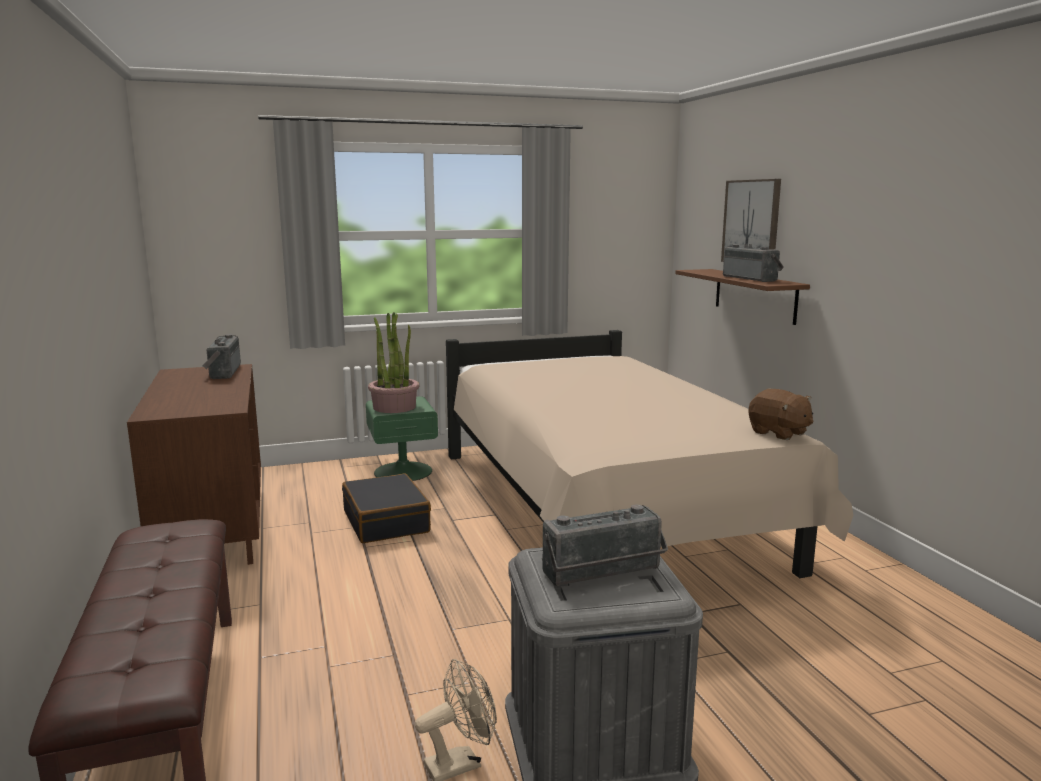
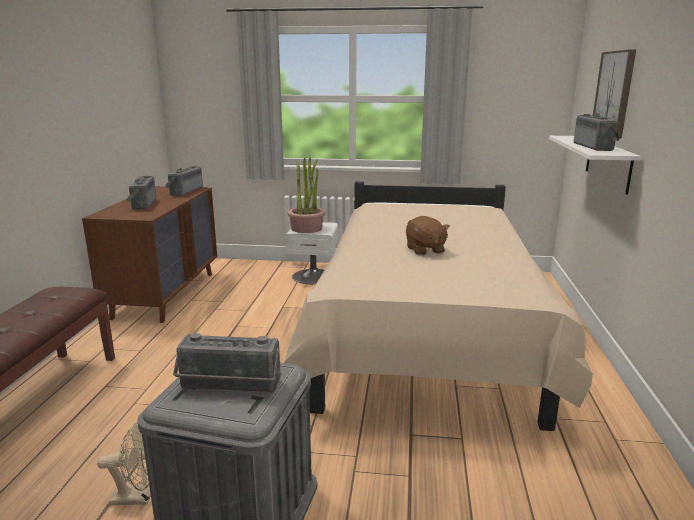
camera: 25 degrees right, 5 degrees up
black suitcase [342,473,431,543] -> none
green nightstand [366,396,438,481] -> white nightstand [285,222,339,284]
brown shelf [675,269,810,325] -> white shelf [549,136,641,195]
brown plush toy [749,389,813,440] -> brown plush toy moved to [406,216,450,255]
none -> radio [126,175,156,210]

